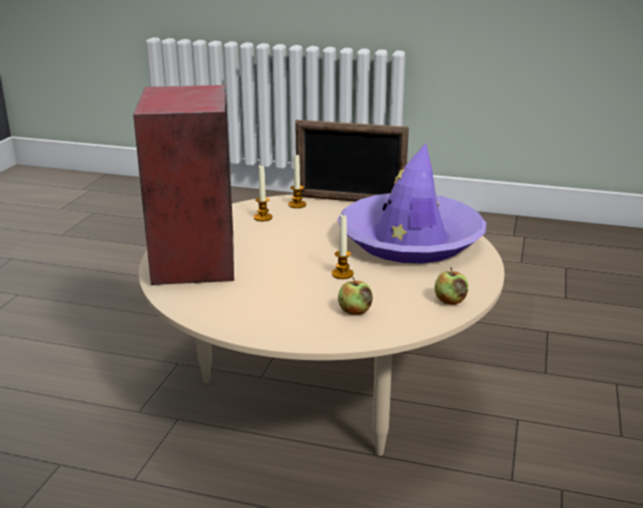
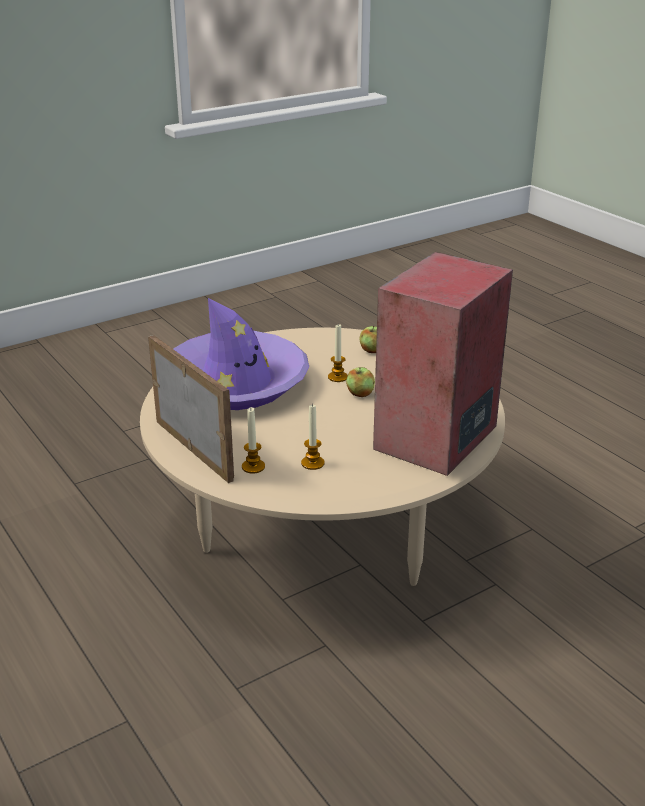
camera: 140 degrees left, 5 degrees up
apple [434,267,468,305] -> apple moved to [346,367,375,397]

